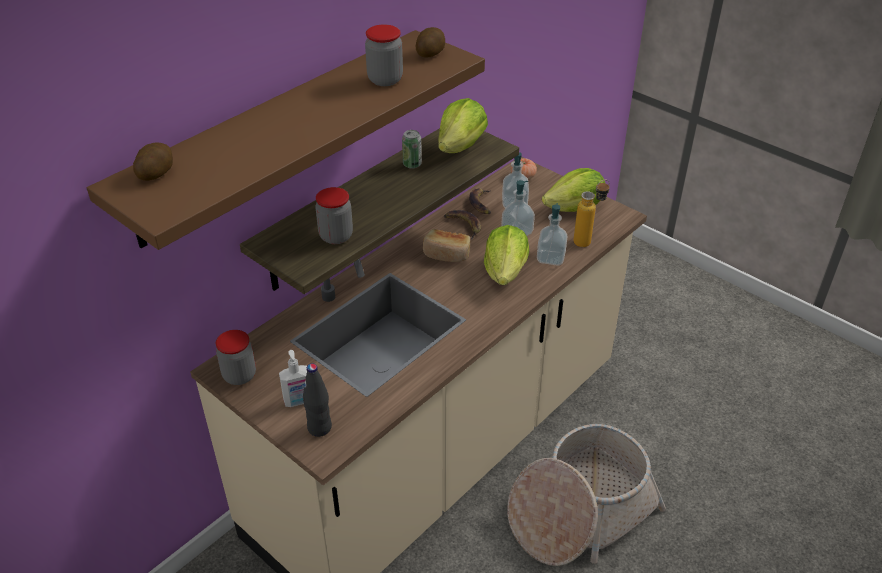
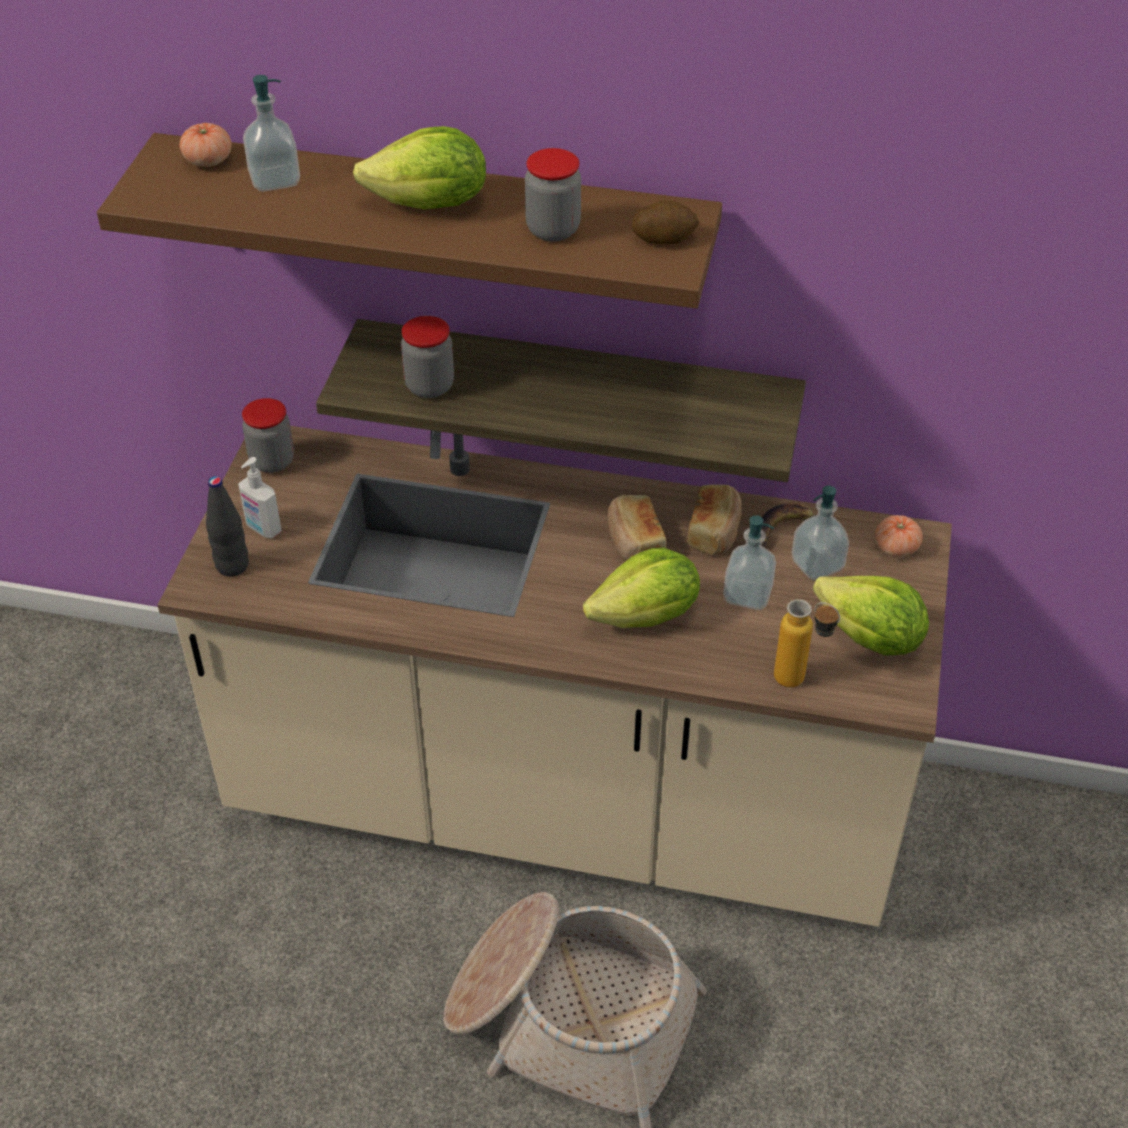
camera: 60 degrees right, 5 degrees up
potato [133,142,173,181] -> tomato [179,123,232,167]
can [402,130,422,169] -> none
lettuce [438,98,488,153] -> lettuce moved to [353,126,486,210]
banana [444,210,481,240] -> bread [687,485,742,555]
soap dispenser [537,203,568,266] -> soap dispenser moved to [243,75,300,191]

